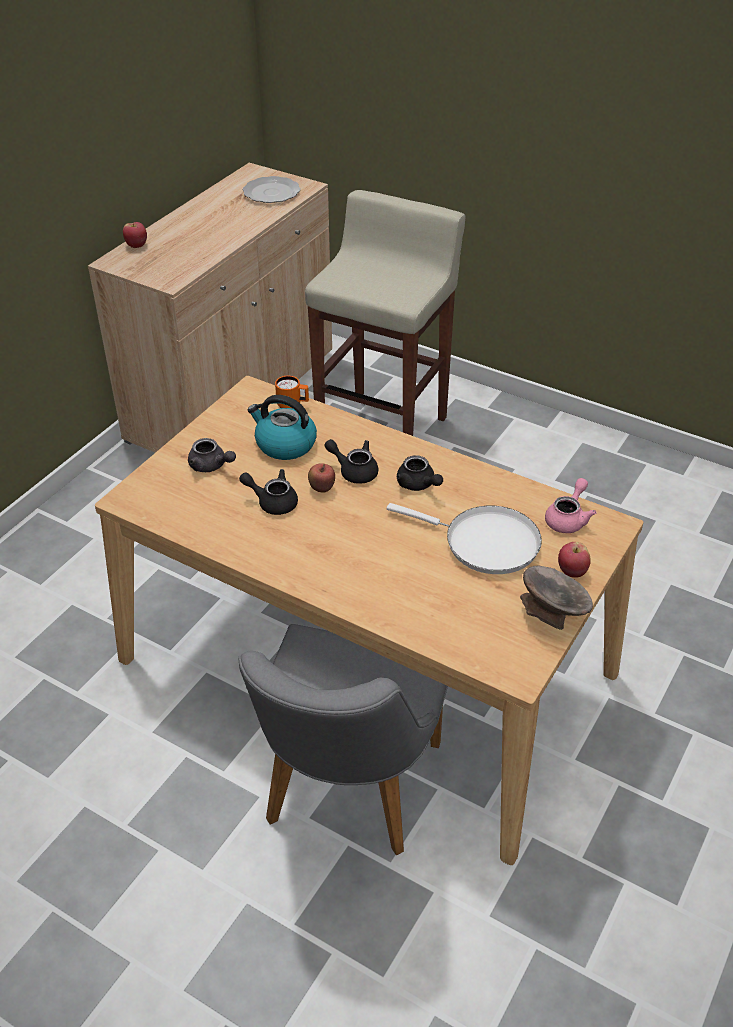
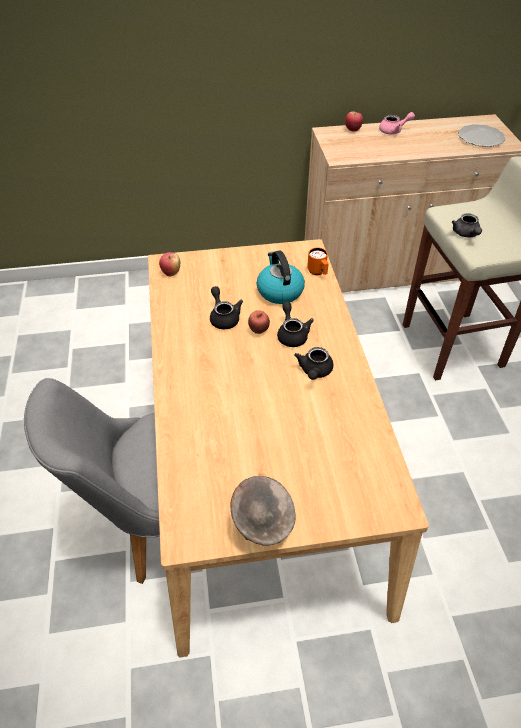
camera: 50 degrees right, 5 degrees up
grey teapot [188,438,236,472] -> grey teapot moved to [452,213,482,237]
white frying pan [387,503,542,574] -> none
pink teapot [545,478,597,533] -> pink teapot moved to [379,112,415,135]
apple [558,542,591,578] -> apple moved to [159,252,180,277]

